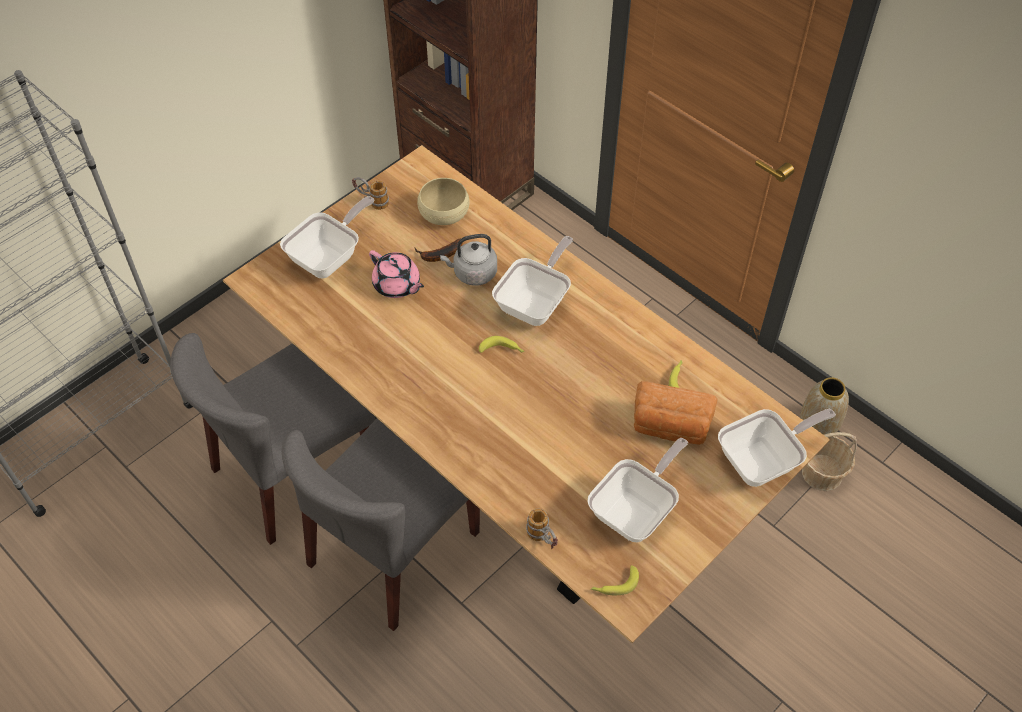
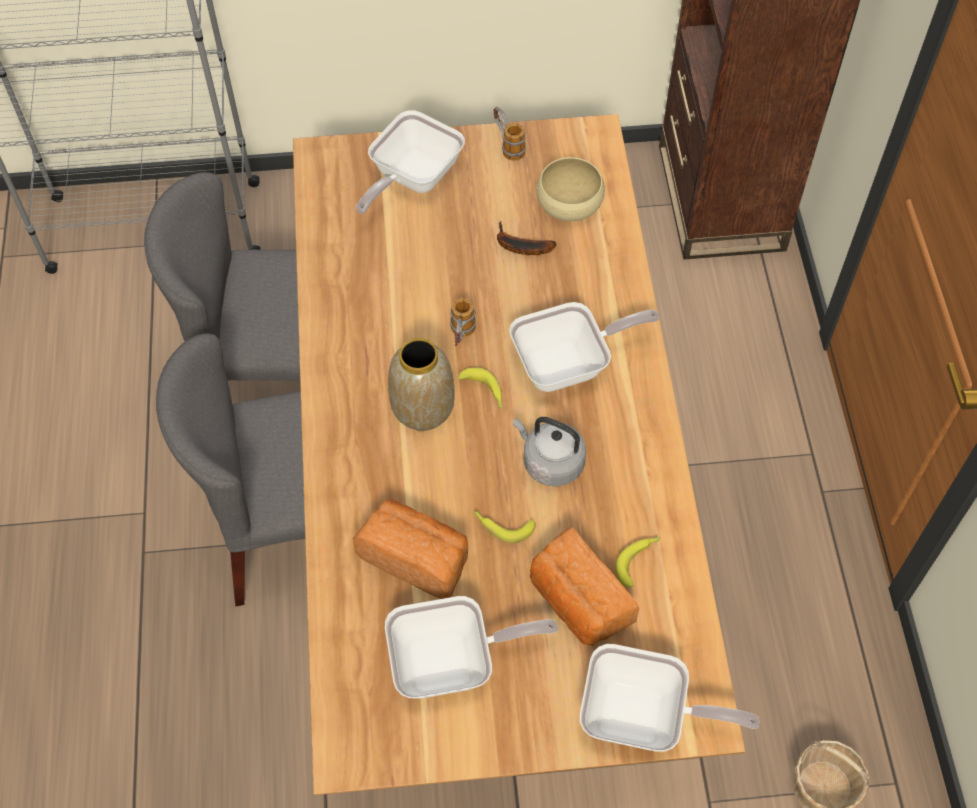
camera: 40 degrees right, 5 degrees up
frying pan [280,196,375,278] -> frying pan turned 135 degrees clockwise [356,110,465,214]
pink teapot [369,250,424,298] -> none
grey kettle [440,234,497,286] -> grey kettle moved to [513,417,586,486]
mug [526,509,558,549] -> mug moved to [450,298,477,346]
banana [591,565,639,595] -> banana moved to [473,511,536,543]
vase [800,377,849,435] -> vase moved to [388,338,455,431]
none -> bread [353,499,468,599]

